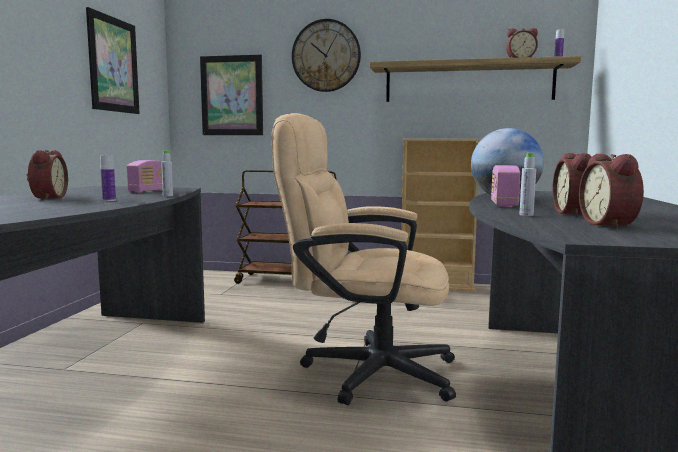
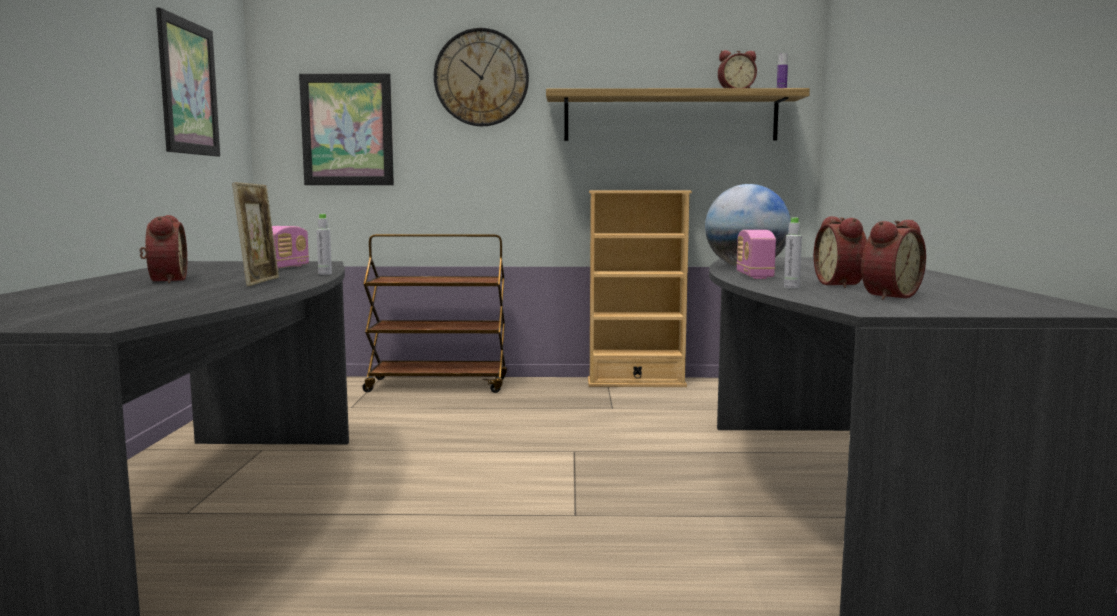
camera: 10 degrees left, 0 degrees up
bottle [100,155,116,201] -> picture frame [232,182,279,286]
beige office chair [272,113,456,405] -> none
alarm clock [579,154,644,229] -> alarm clock turned 120 degrees counterclockwise [861,220,926,300]

